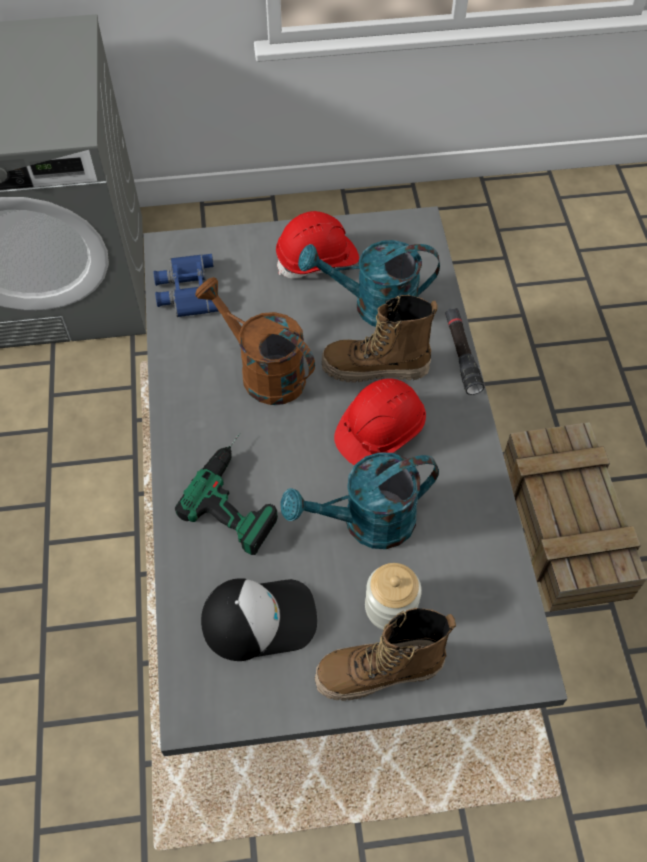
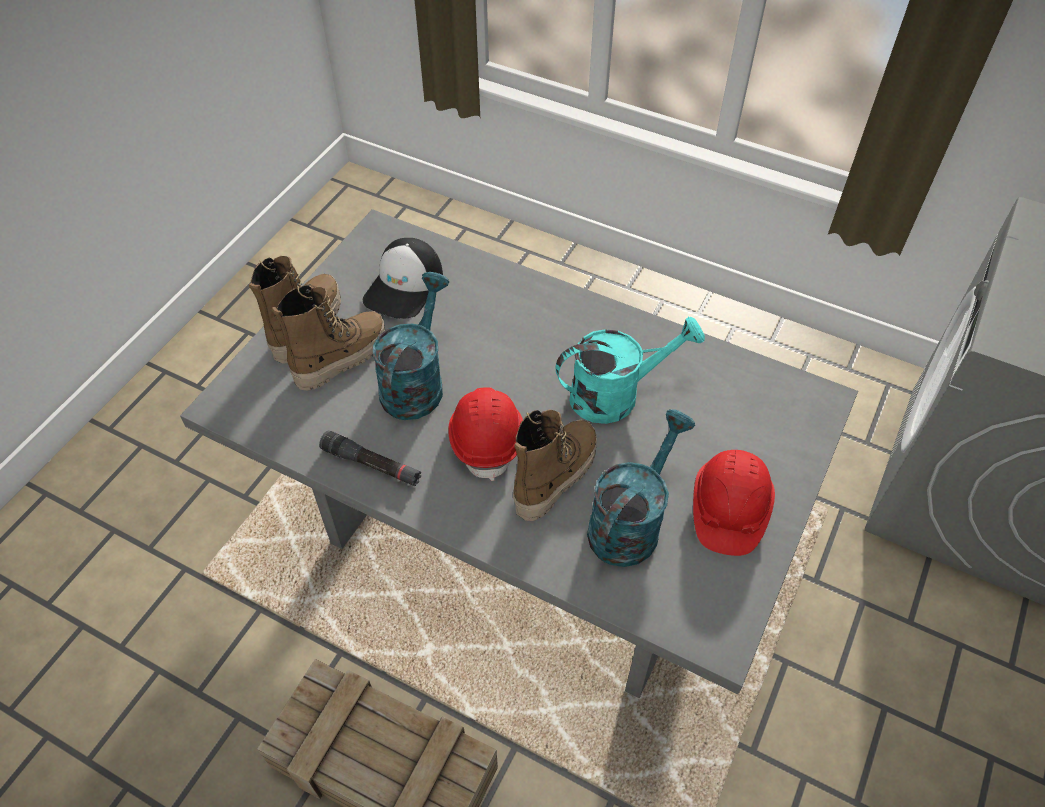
camera: 125 degrees right, 5 degrees down
blue binoculars [153,254,219,317] -> none
power drill [175,433,278,555] -> none
brown watering can [195,277,315,405] -> turquoise watering can [556,316,705,424]
jar [365,563,422,630] -> boot [272,285,385,391]
black flashlight [445,308,484,395] -> black flashlight moved to [319,430,421,486]

